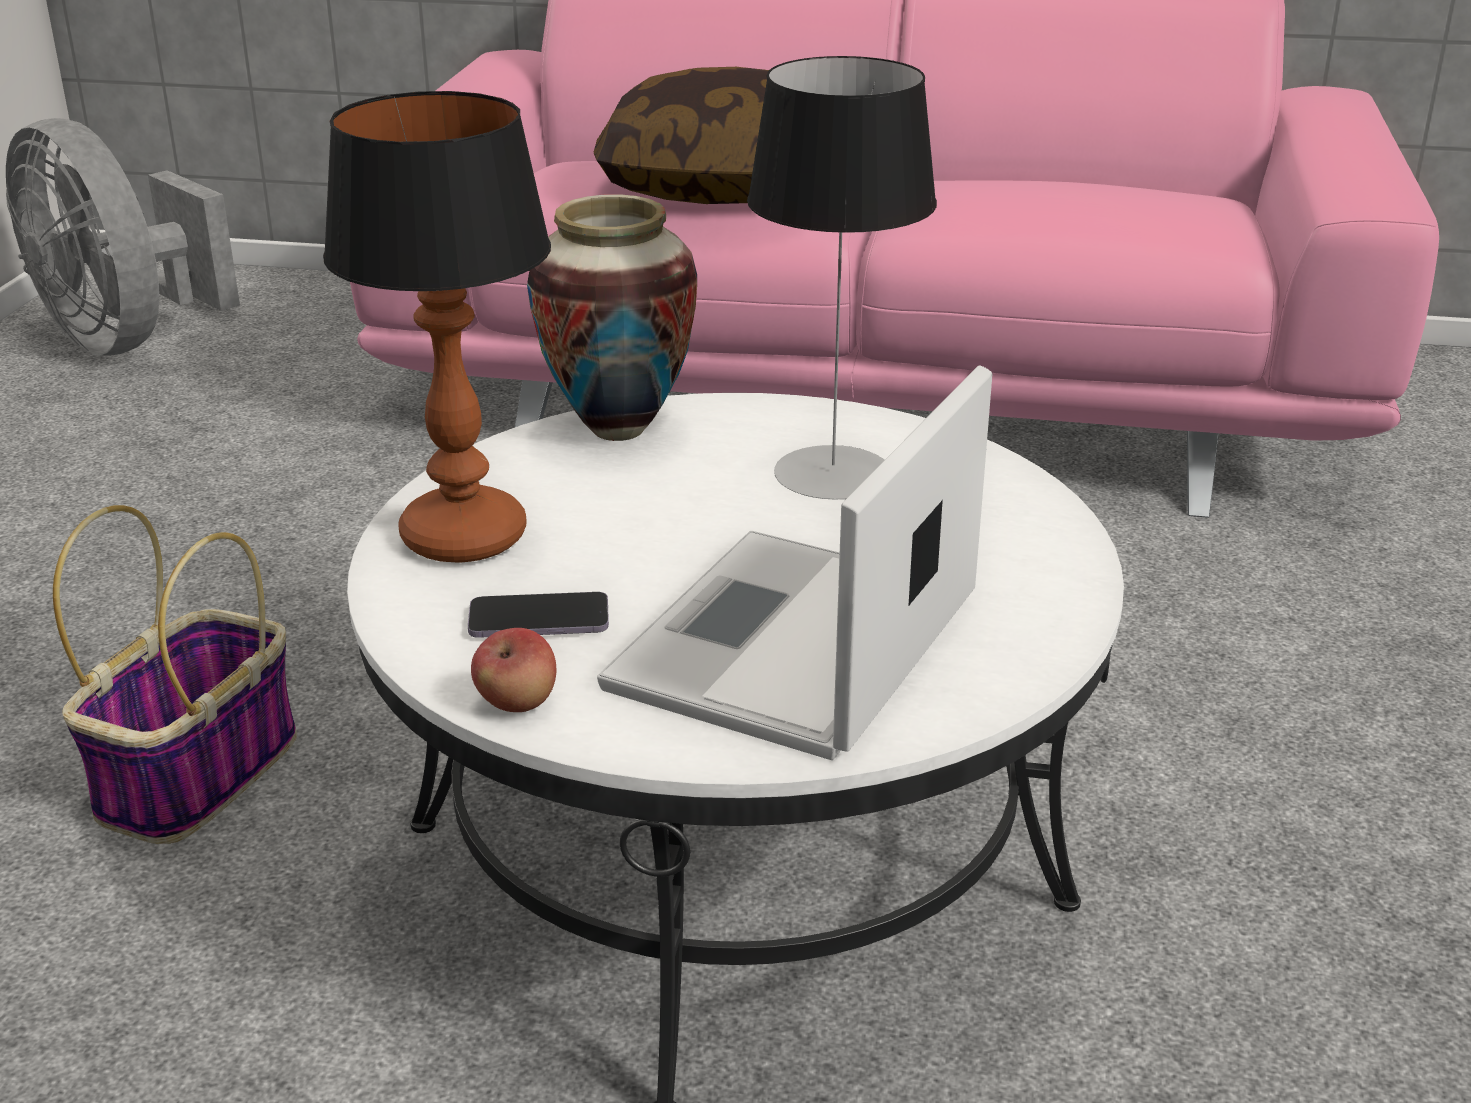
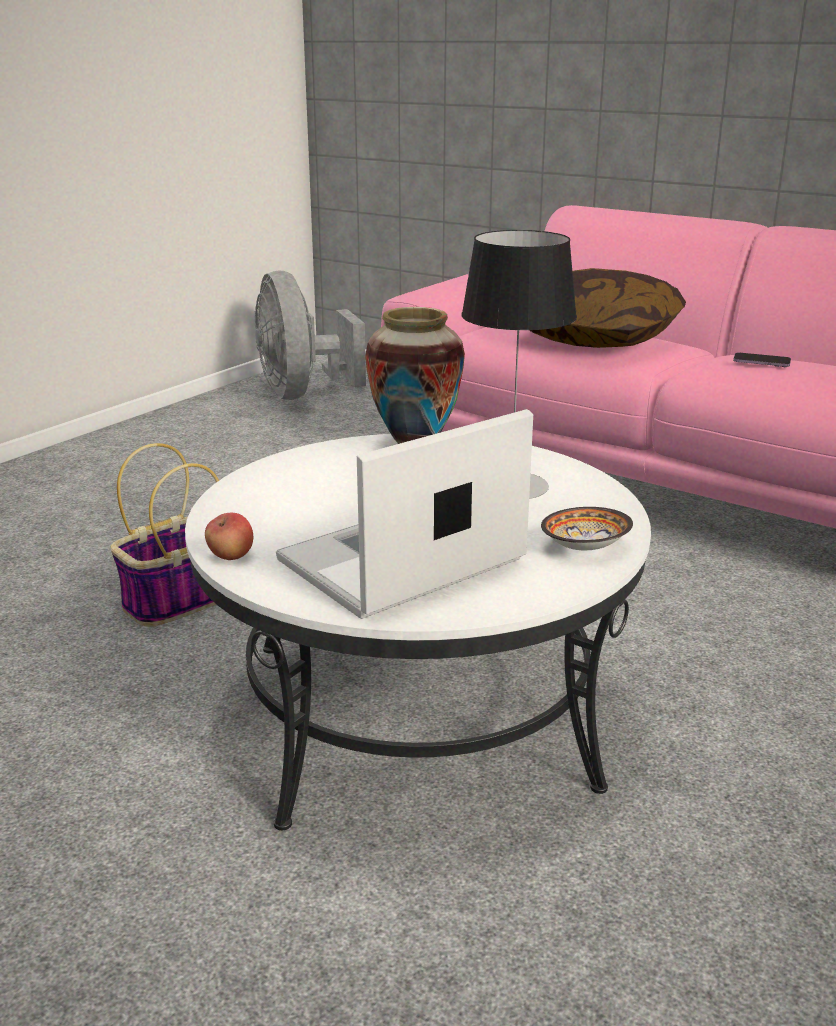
camera: 25 degrees right, 5 degrees down
table lamp [323,91,551,563] -> none
phone [468,592,609,638] -> phone moved to [733,353,791,367]
none -> bowl [541,507,633,550]

